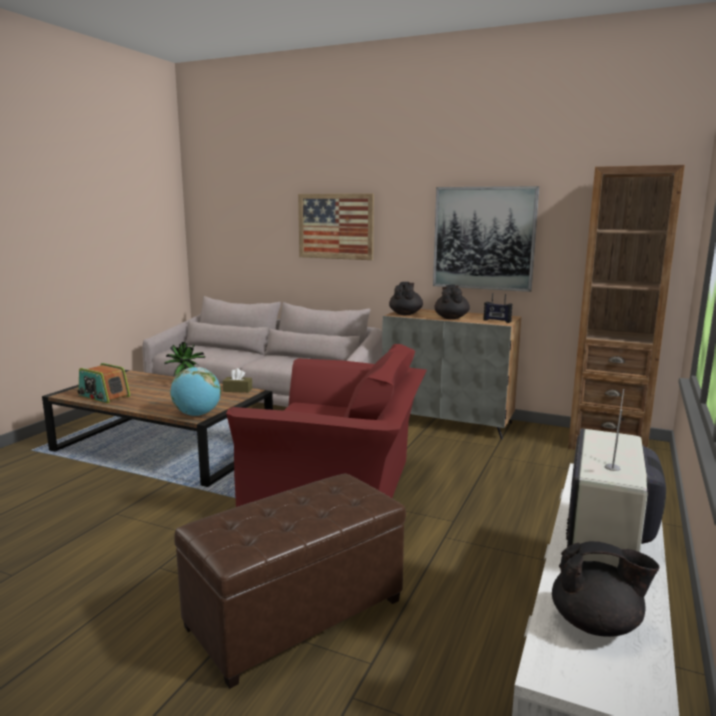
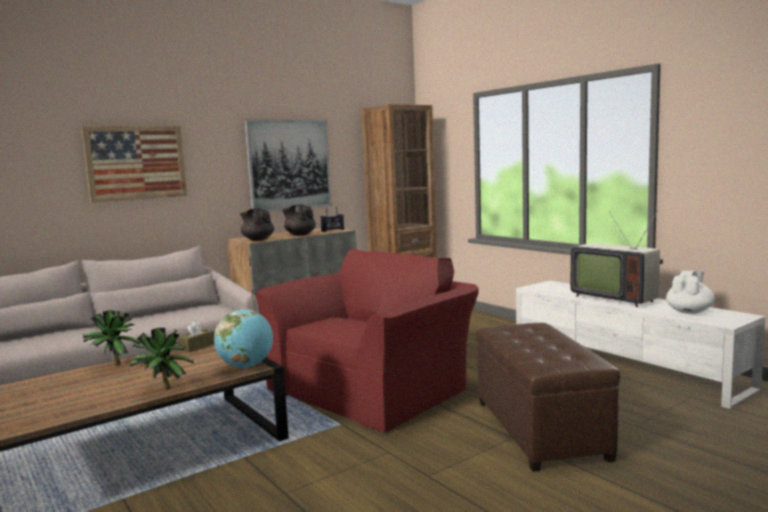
camera: 60 degrees left, 5 degrees down
radio [78,363,130,403] -> none
black teapot [552,541,659,637] -> white teapot [666,271,715,314]
none -> potted plant [129,328,194,390]

